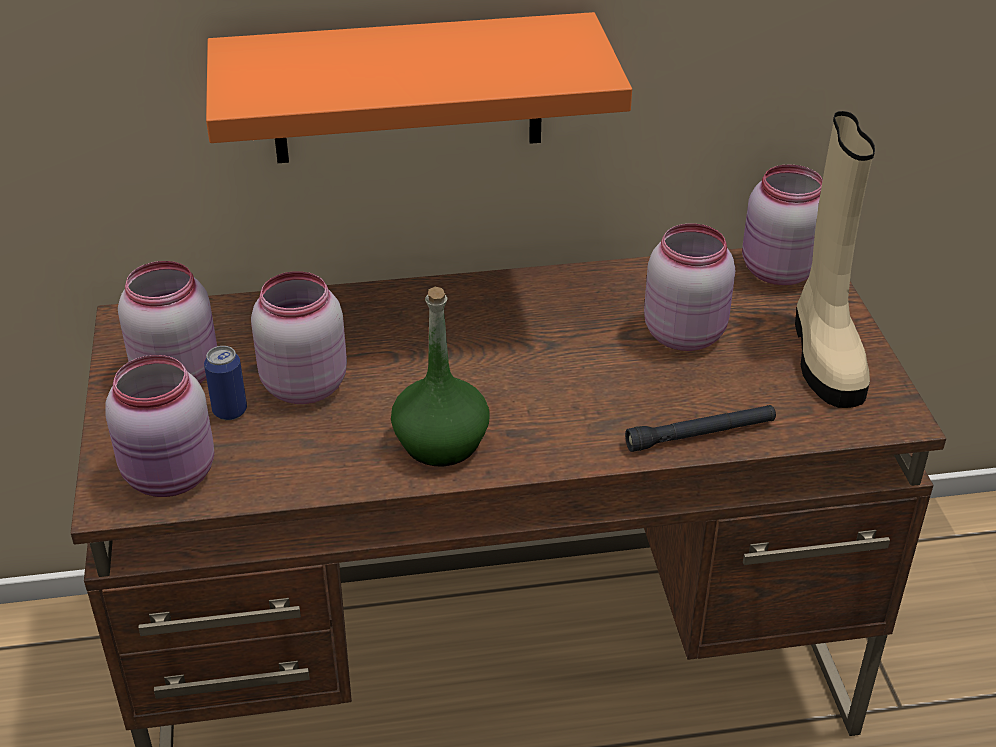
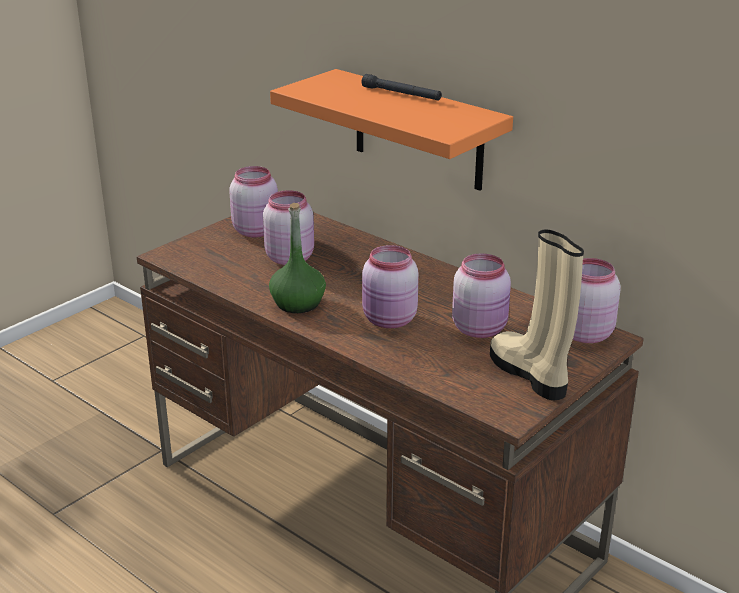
camera: 50 degrees right, 10 degrees down
pink jar [105,355,214,497] -> pink jar moved to [362,245,419,328]
can [204,346,247,420] -> none
black flashlight [625,405,776,452] -> black flashlight moved to [362,74,442,101]
beige boot [795,111,875,408] -> beige boot turned 105 degrees clockwise [490,229,584,400]

